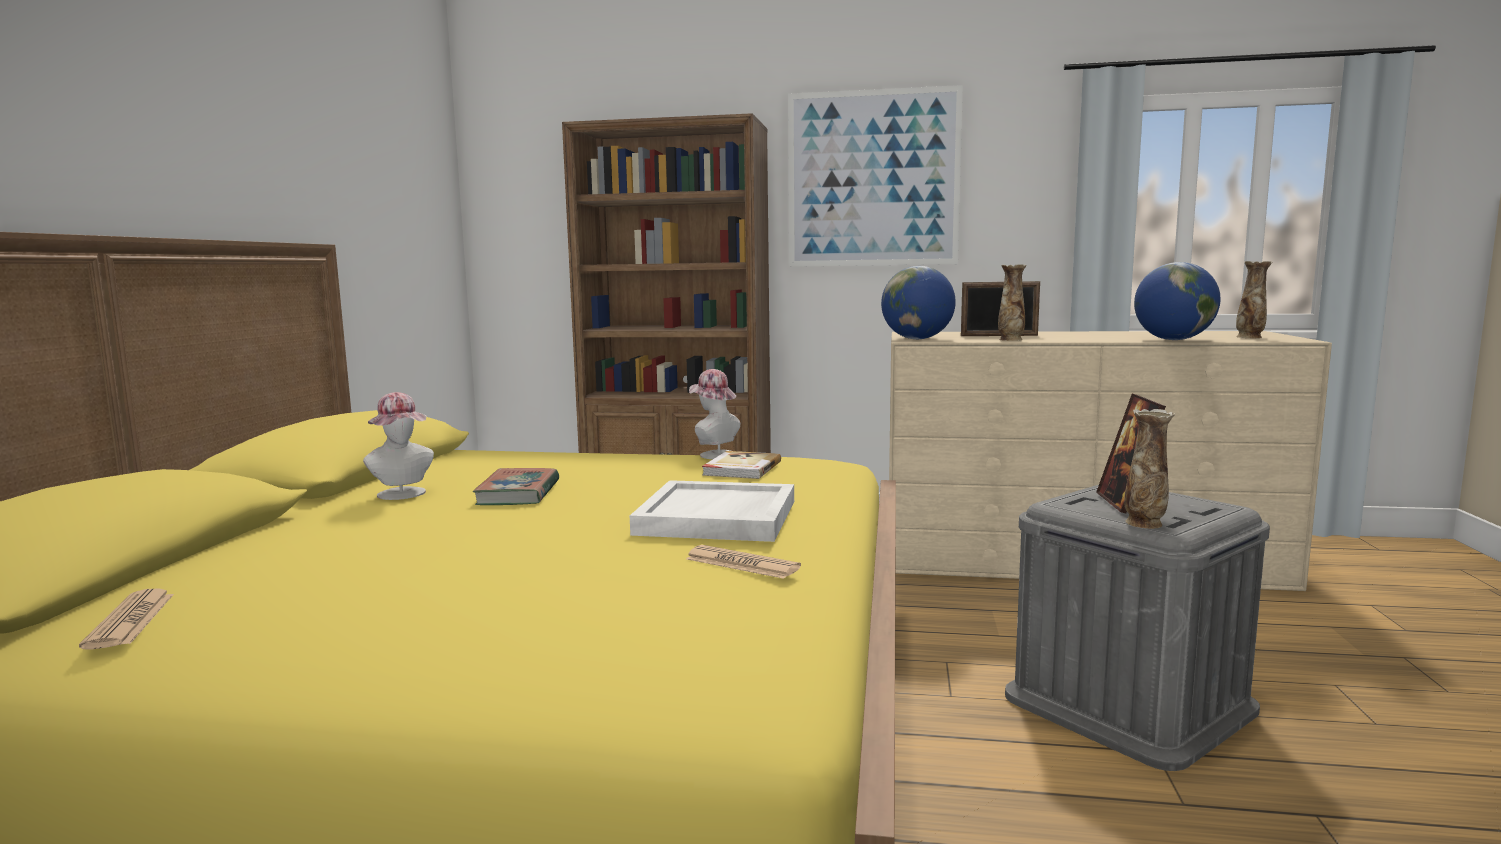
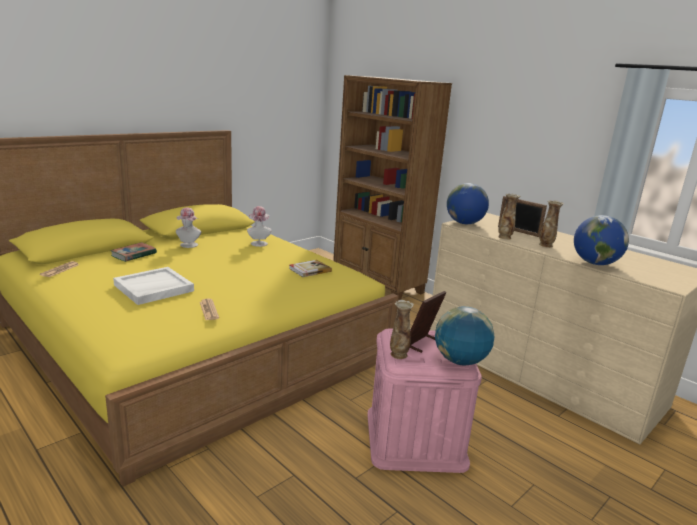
camera: 35 degrees right, 10 degrees up
book [473,468,559,505] -> book moved to [110,242,157,262]
white tray [630,480,794,542] -> white tray moved to [113,267,194,305]
hat [689,369,741,459] -> hat moved to [247,206,271,247]
picture [788,85,963,267] -> none
grey storage box [1005,485,1270,771] -> pink storage box [367,328,482,473]
vase [1236,261,1272,339] -> vase moved to [539,200,564,248]
none -> globe [435,306,494,366]

